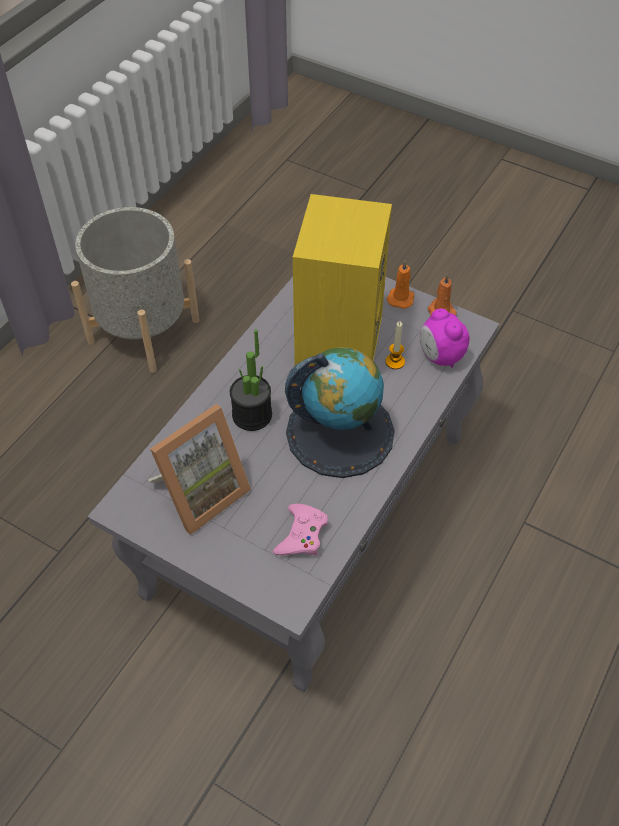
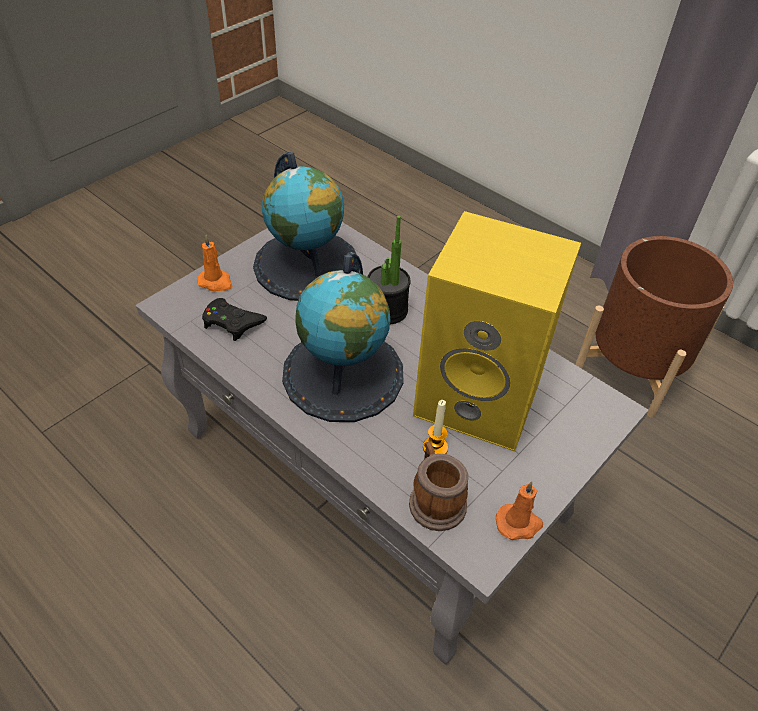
camera: 100 degrees right, 5 degrees down
grey planter [71,207,199,373] -> brown planter [575,236,733,418]
picture frame [148,404,251,535] -> globe [253,152,357,301]
pink game controller [273,504,328,556] -> black game controller [202,298,267,341]
orange candle [387,260,414,309] -> orange candle moved to [197,235,232,291]
alarm clock [419,308,469,368] -> mug [409,442,468,531]

